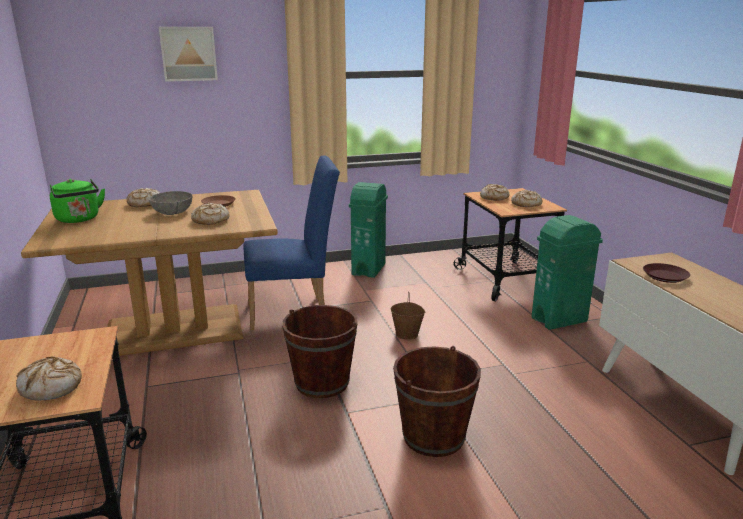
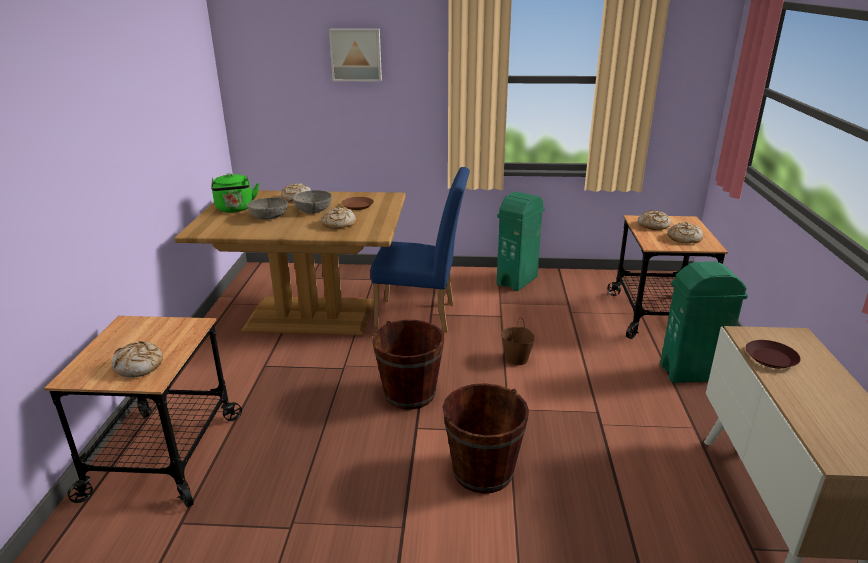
camera: 20 degrees right, 5 degrees up
none -> grey bowl [247,197,288,220]

